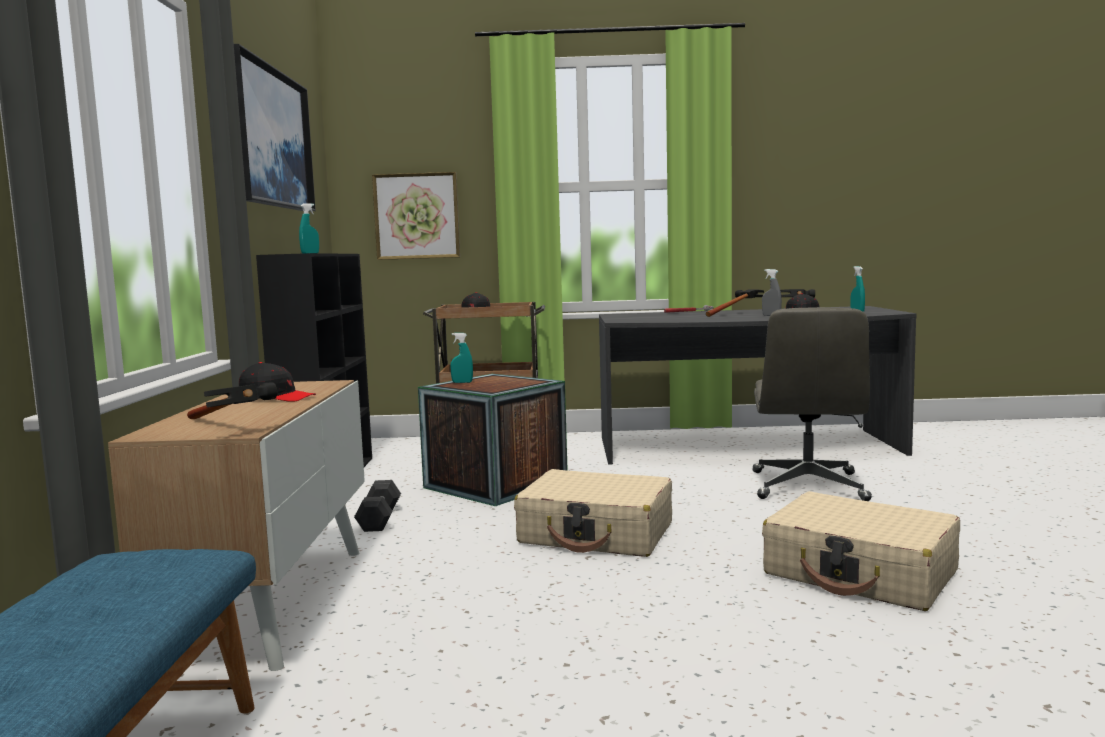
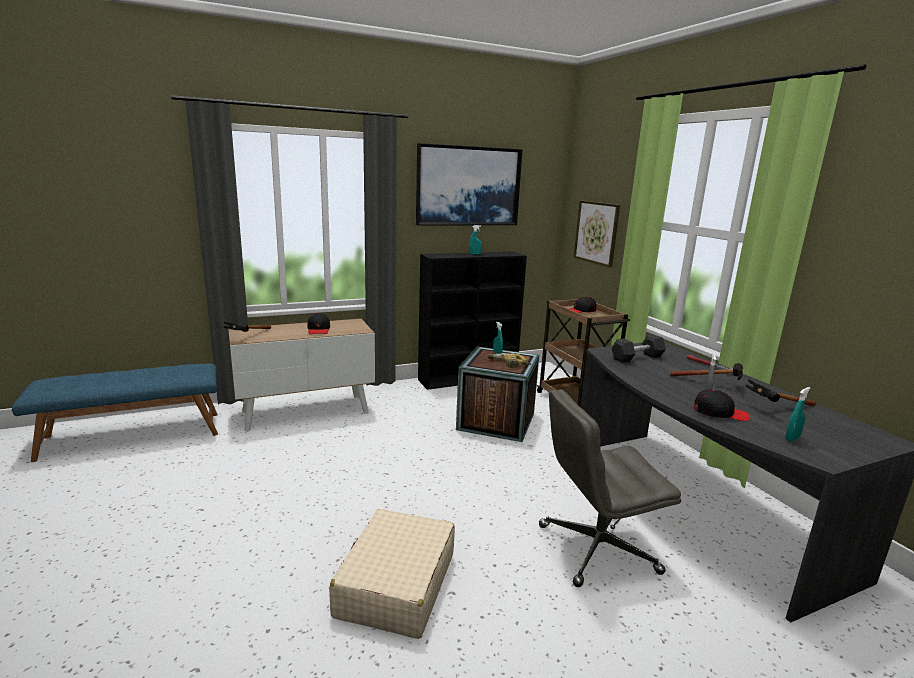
camera: 65 degrees right, 10 degrees up
grey dumbbell [354,480,401,532] -> grey dumbbell moved to [611,334,666,363]
beige suitcase [514,469,672,557] -> none
none -> power drill [487,353,531,368]

